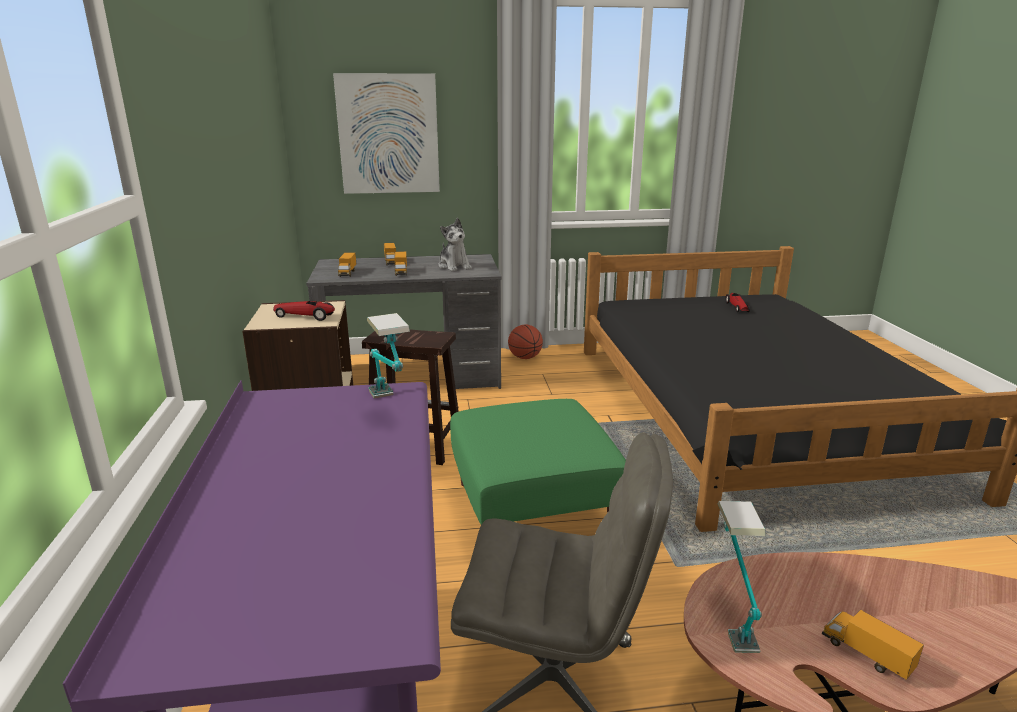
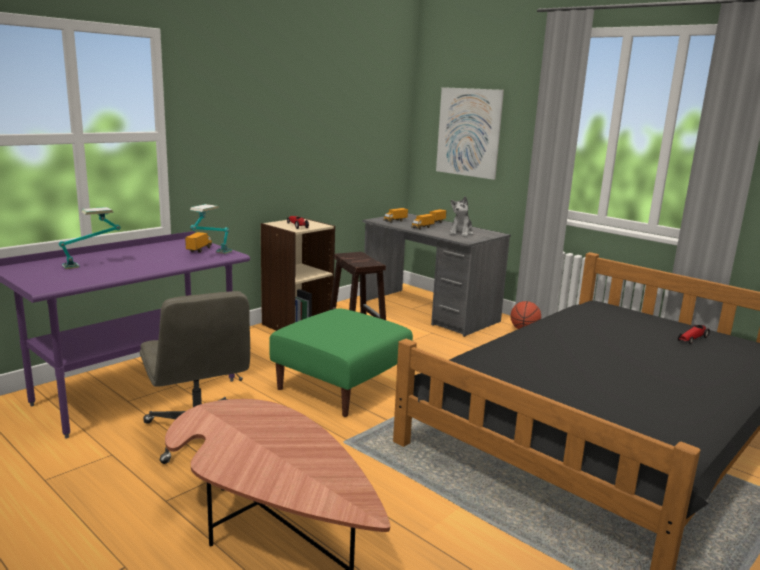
camera: 50 degrees right, 5 degrees down
table lamp [718,501,765,653] -> table lamp moved to [59,207,121,269]
toy truck [822,610,924,680] -> toy truck moved to [185,232,212,253]

